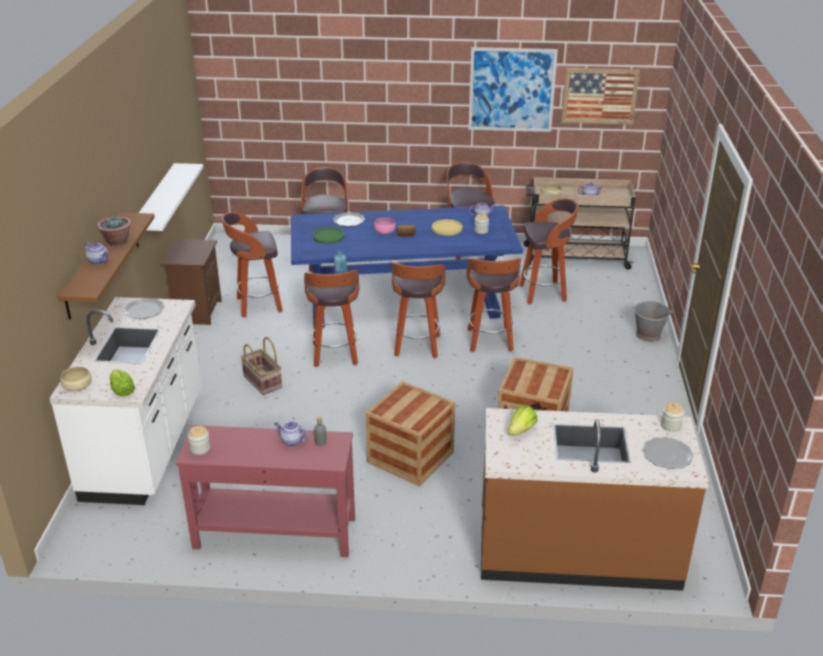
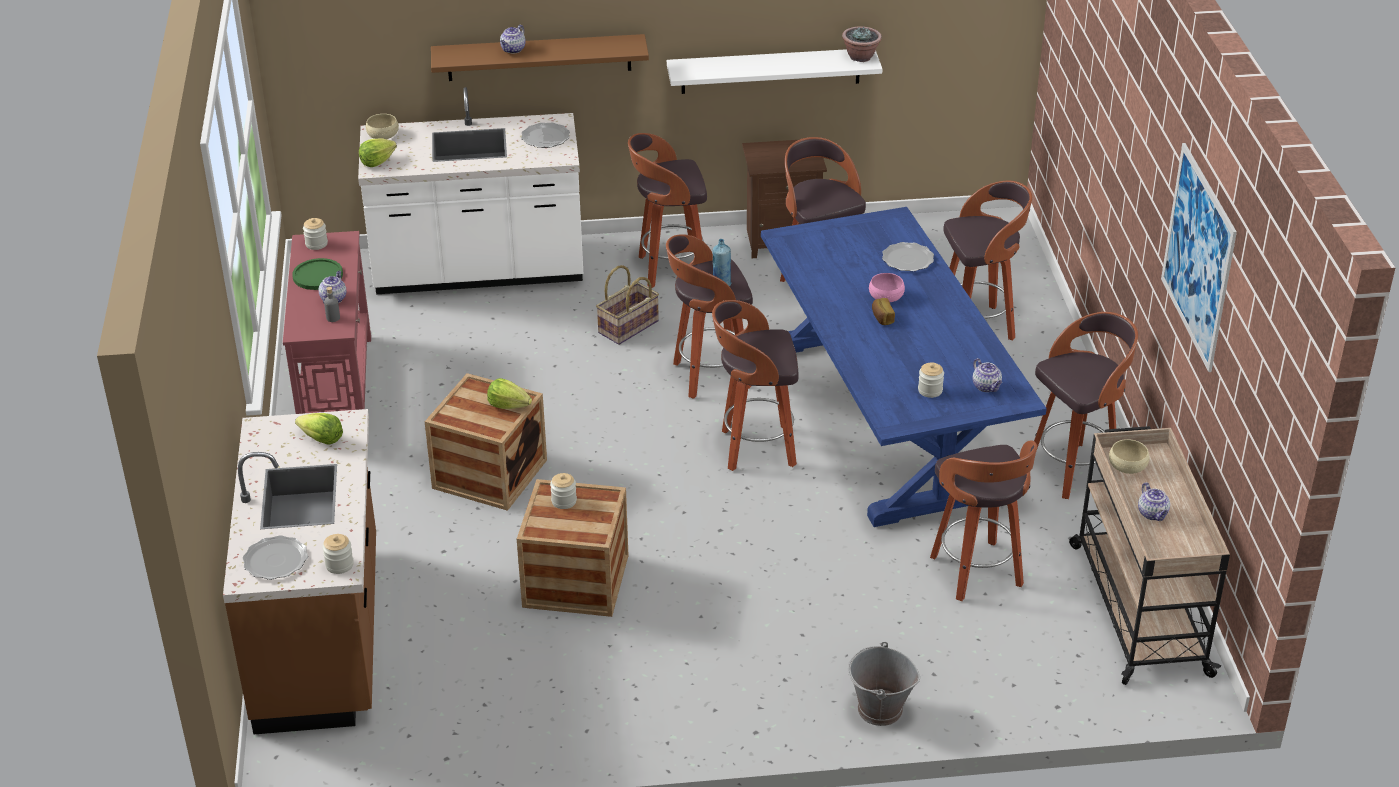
camera: 80 degrees right, 5 degrees up
potted plant [97,217,131,246] -> potted plant moved to [842,26,882,62]
green plate [313,227,344,244] -> green plate moved to [292,258,343,290]
yellow plate [432,219,463,236] -> none
stool [467,258,521,352] -> stool moved to [628,133,707,288]
picture [561,68,640,125] -> none
none -> lettuce [487,378,532,409]
none -> jar [550,473,577,509]

